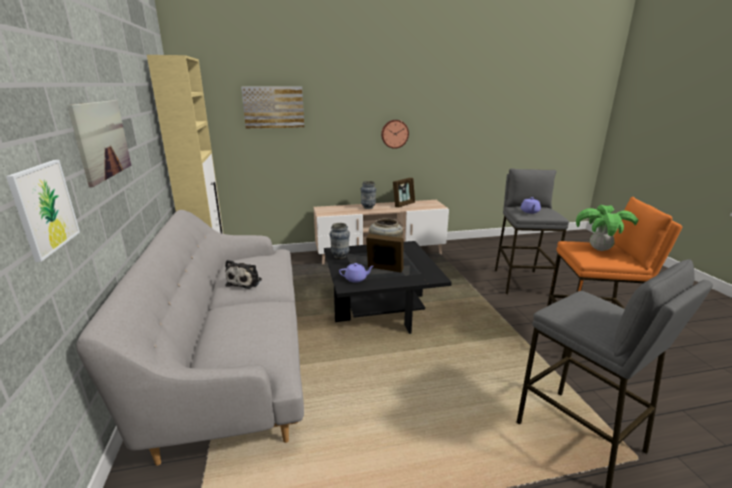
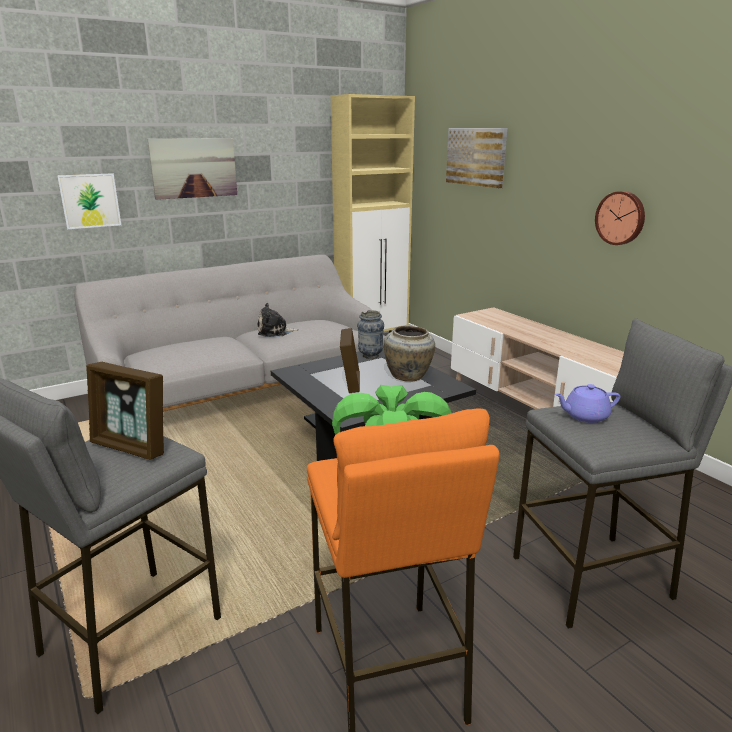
camera: 70 degrees right, 0 degrees up
purple teapot [339,263,374,283] -> none
vase [361,181,376,209] -> none
picture frame [393,178,415,207] -> picture frame moved to [86,362,164,460]

